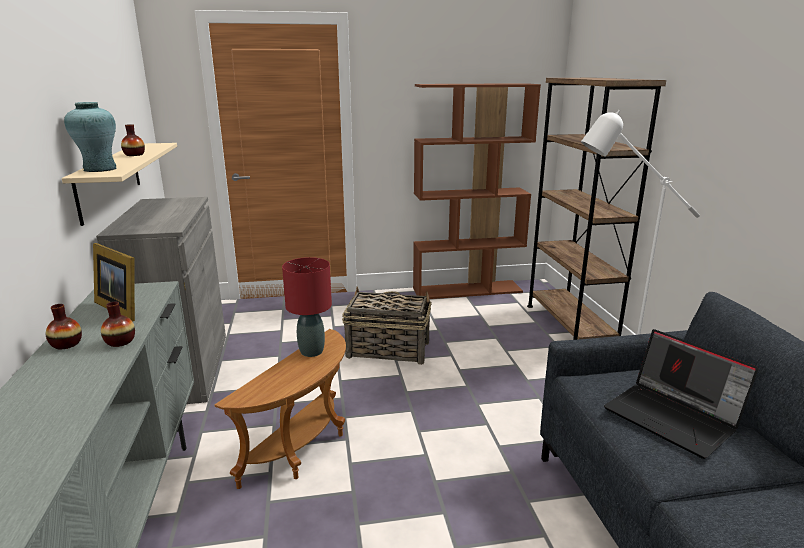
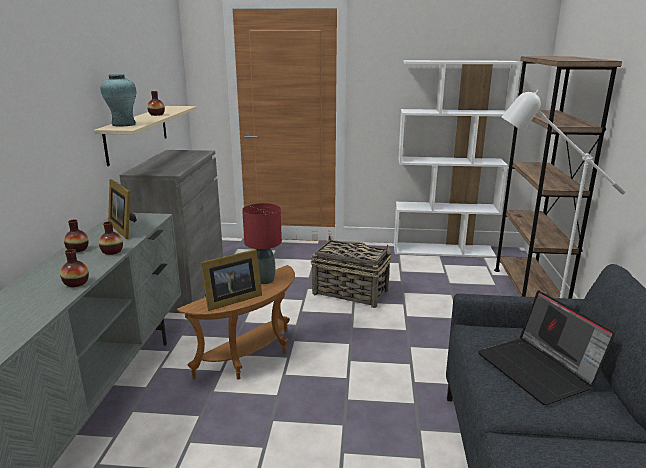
camera: 15 degrees right, 0 degrees up
brown bookcase [413,83,541,299] -> white bookcase [394,60,521,258]
none -> vase [60,249,89,287]
none -> picture frame [201,249,262,311]

